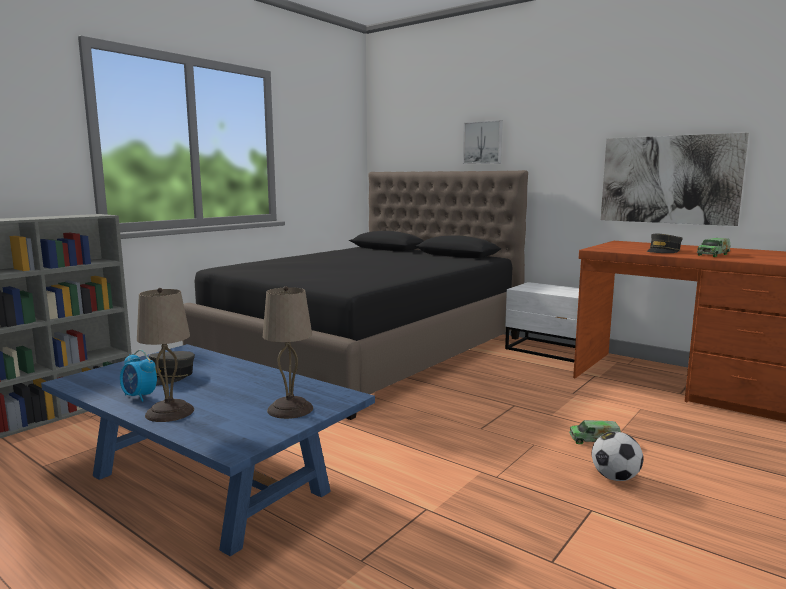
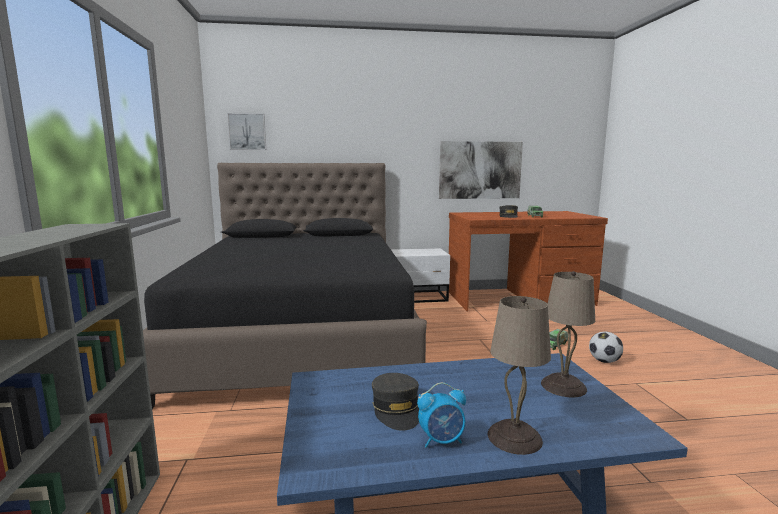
camera: 45 degrees left, 0 degrees up
picture [463,120,503,164] -> picture moved to [227,113,266,150]

